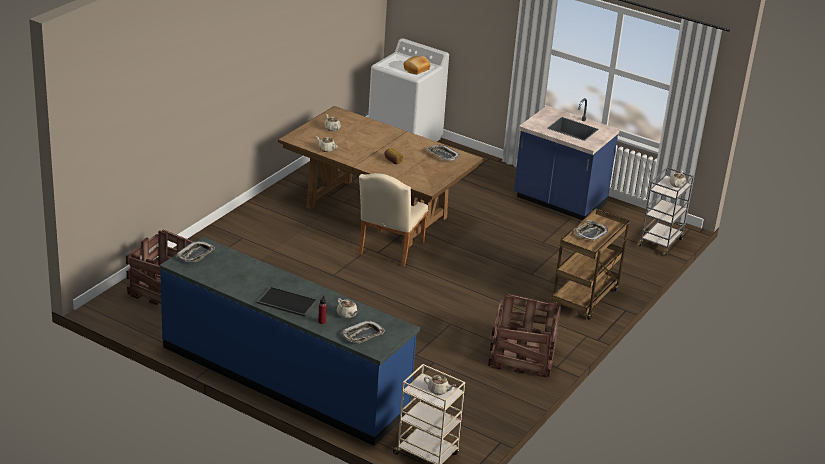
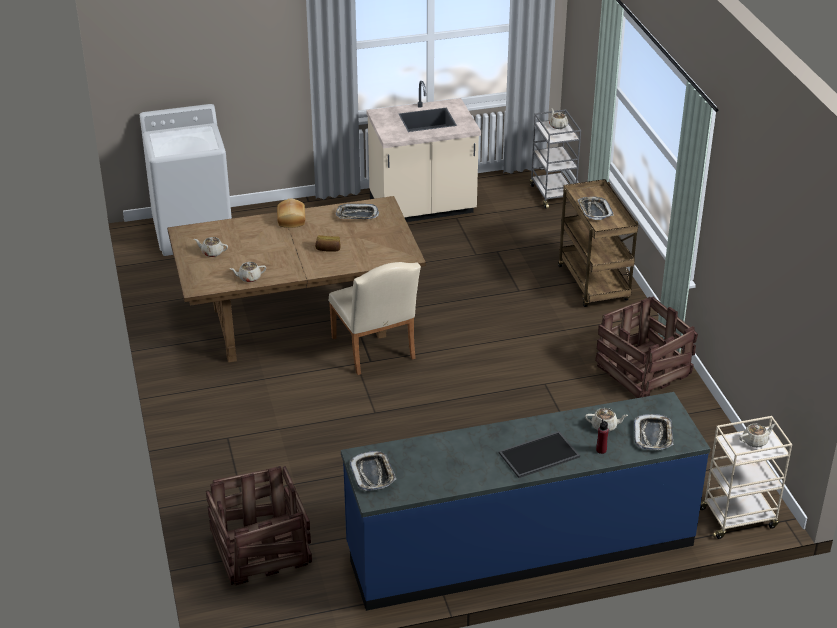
camera: 45 degrees left, 5 degrees up
bread [403,56,430,74] -> bread moved to [277,199,305,228]
blue counter [514,98,620,220] -> beige counter [366,81,481,222]

